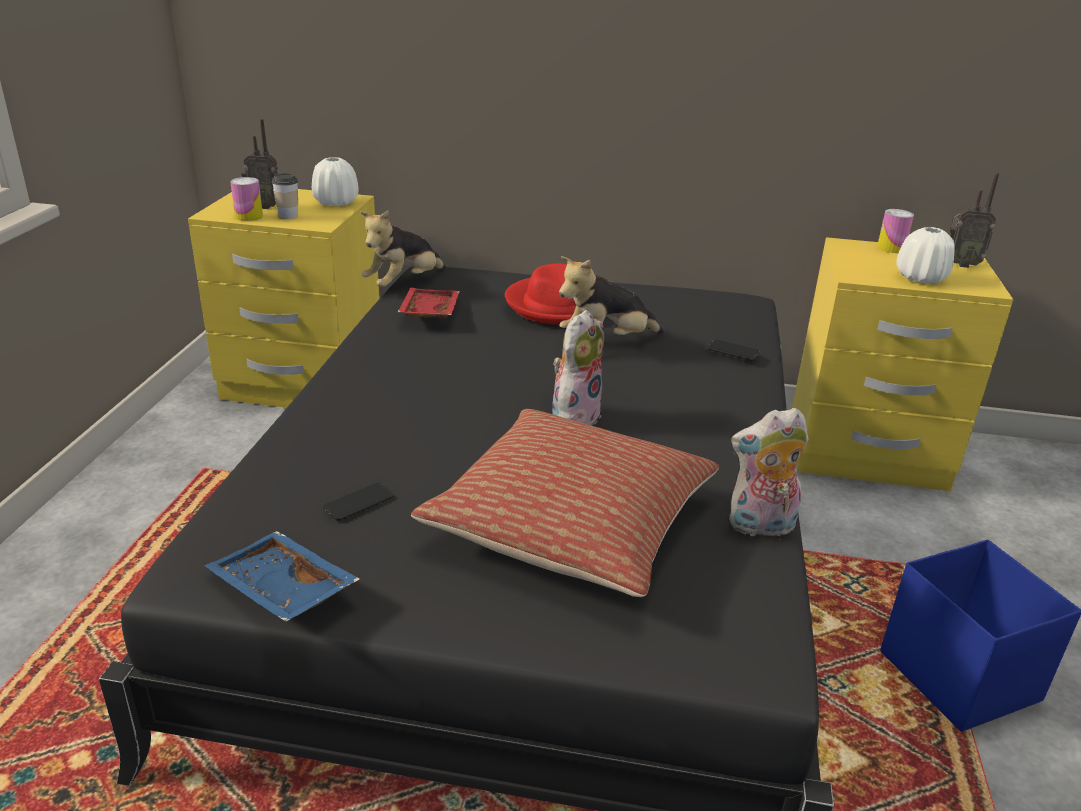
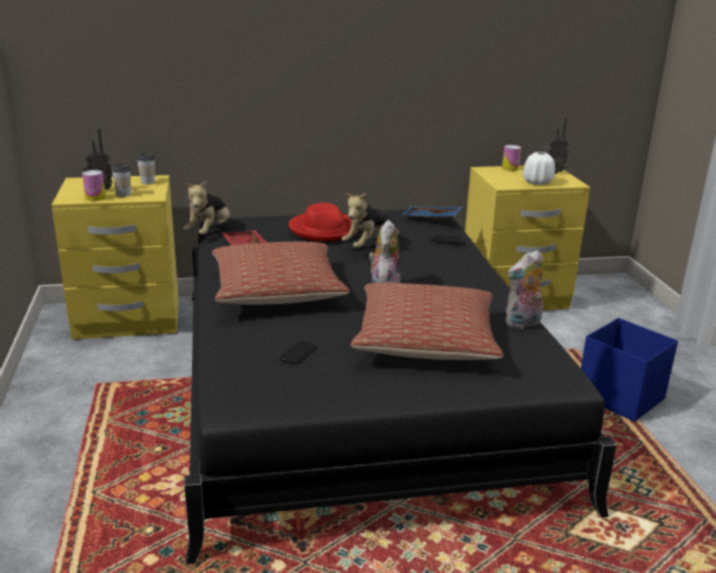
camera: 20 degrees left, 5 degrees down
blue tray [204,531,359,622] -> blue tray moved to [401,206,462,219]
white vase [312,157,359,206] -> cup [137,153,155,184]
none -> pillow [212,242,350,305]

